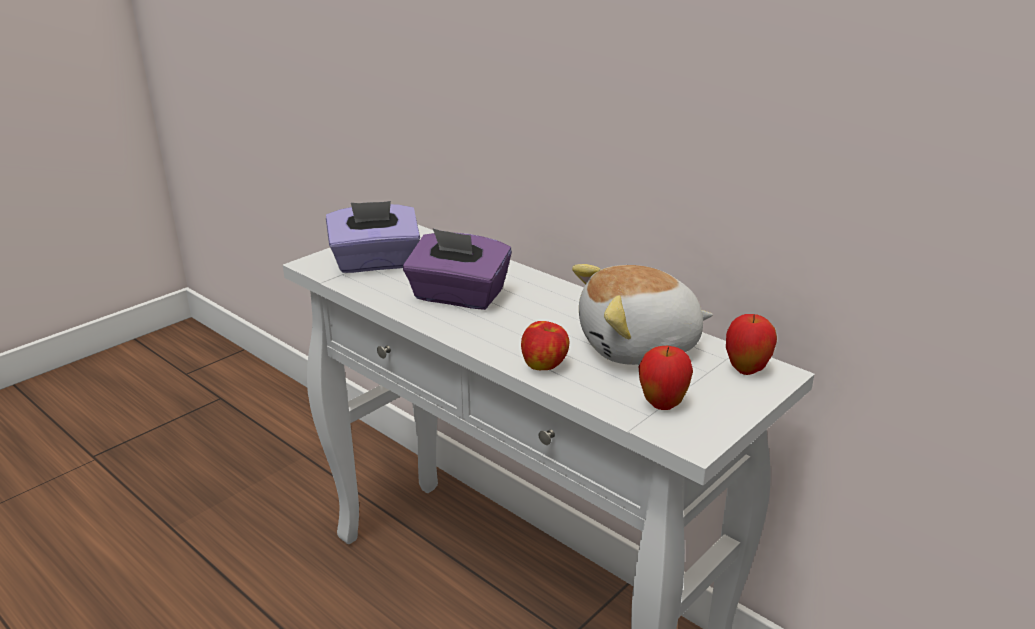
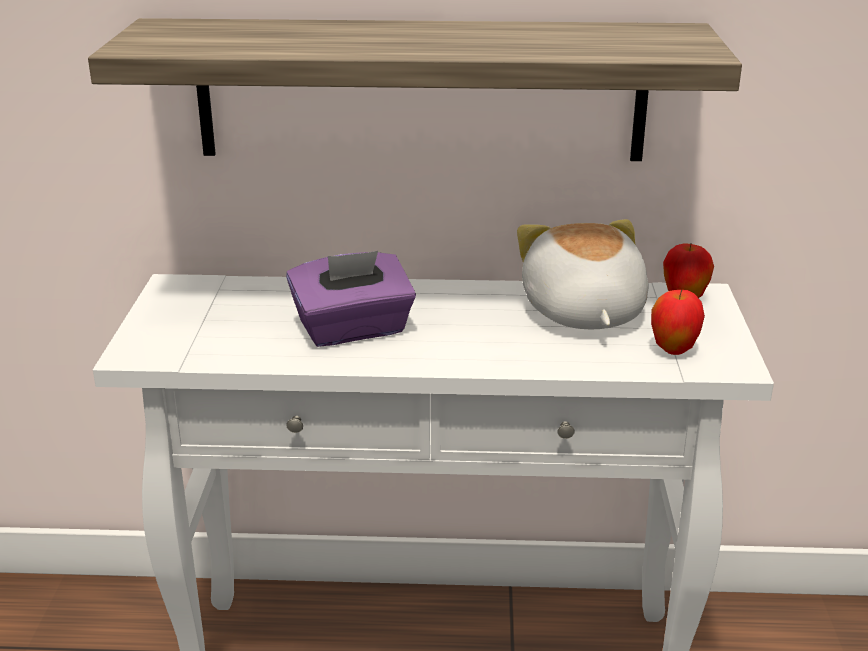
camera: 40 degrees left, 0 degrees up
purple tissue box [326,201,420,273] -> none
apple [521,321,569,370] -> none
plush toy [572,264,713,365] -> plush toy turned 135 degrees clockwise [517,219,649,329]
none -> shelf [88,18,742,161]

